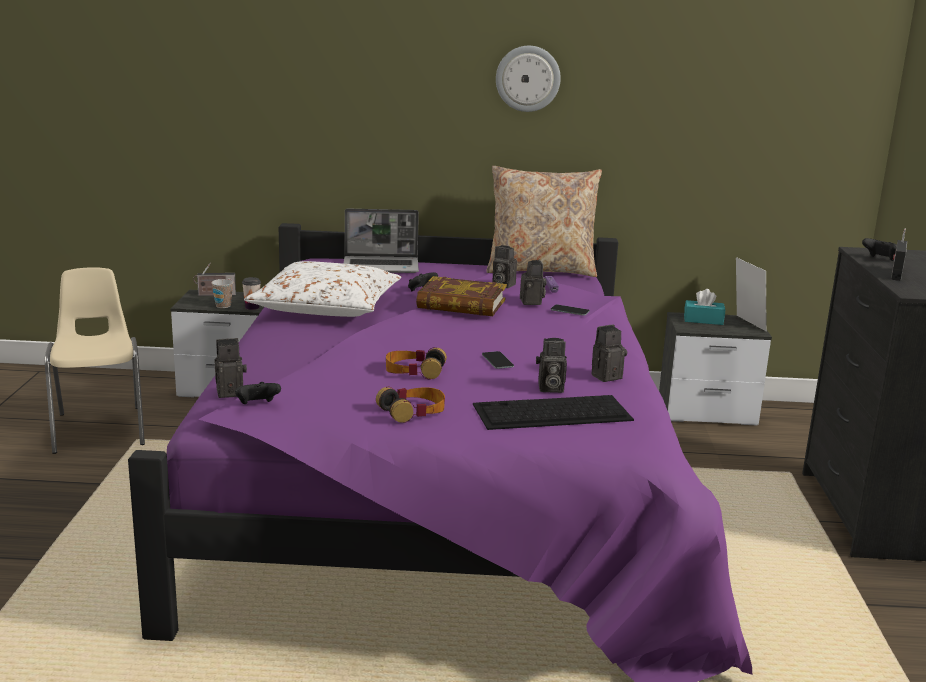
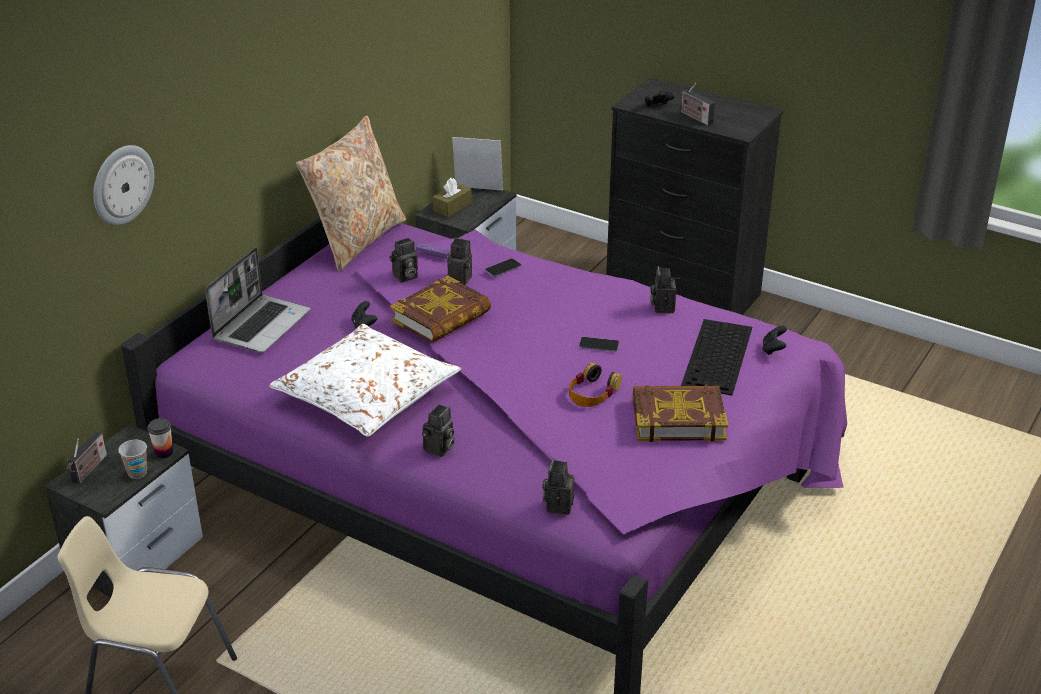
camera: 60 degrees left, 15 degrees up
black game controller [235,382,281,404] -> black game controller moved to [762,326,787,355]
headphones [376,387,445,423] -> book [633,385,728,442]
wall clock [496,46,561,112] -> wall clock moved to [93,145,154,225]
camera [536,338,567,393] -> camera moved to [422,404,455,457]
turquoise tissue box [684,289,725,325] -> brown tissue box [432,178,472,217]

